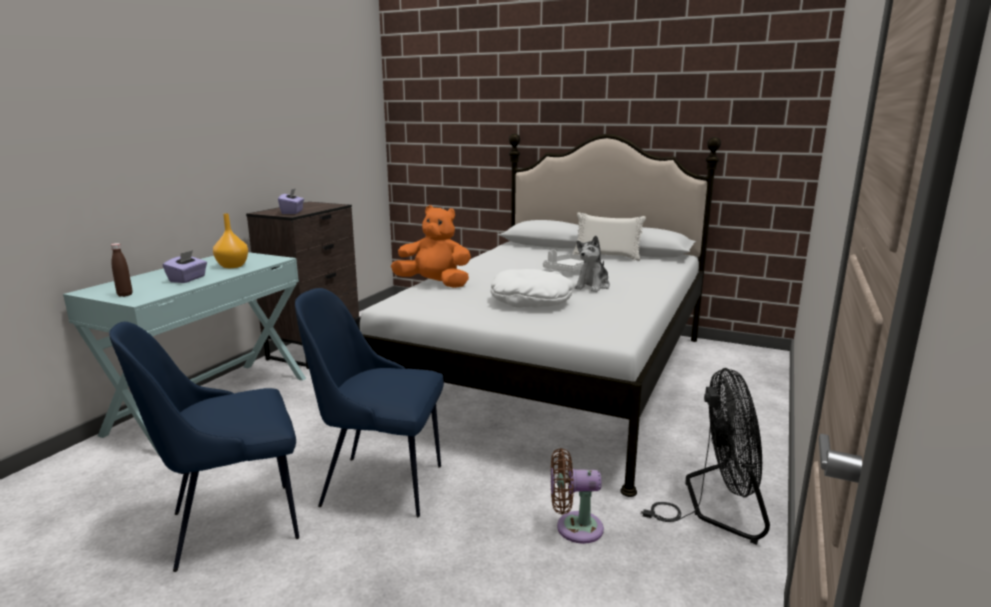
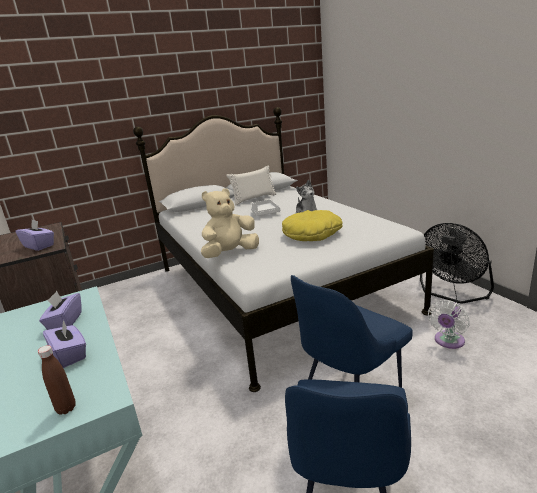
camera: 50 degrees left, 5 degrees up
orange vase [213,213,248,268] -> purple tissue box [39,291,82,330]
orange plush toy [391,205,471,288] -> beige plush toy [201,188,259,258]
white pillow [490,269,573,308] -> yellow pillow [282,210,343,241]
brown fan [551,448,604,544] -> white fan [428,300,469,349]

